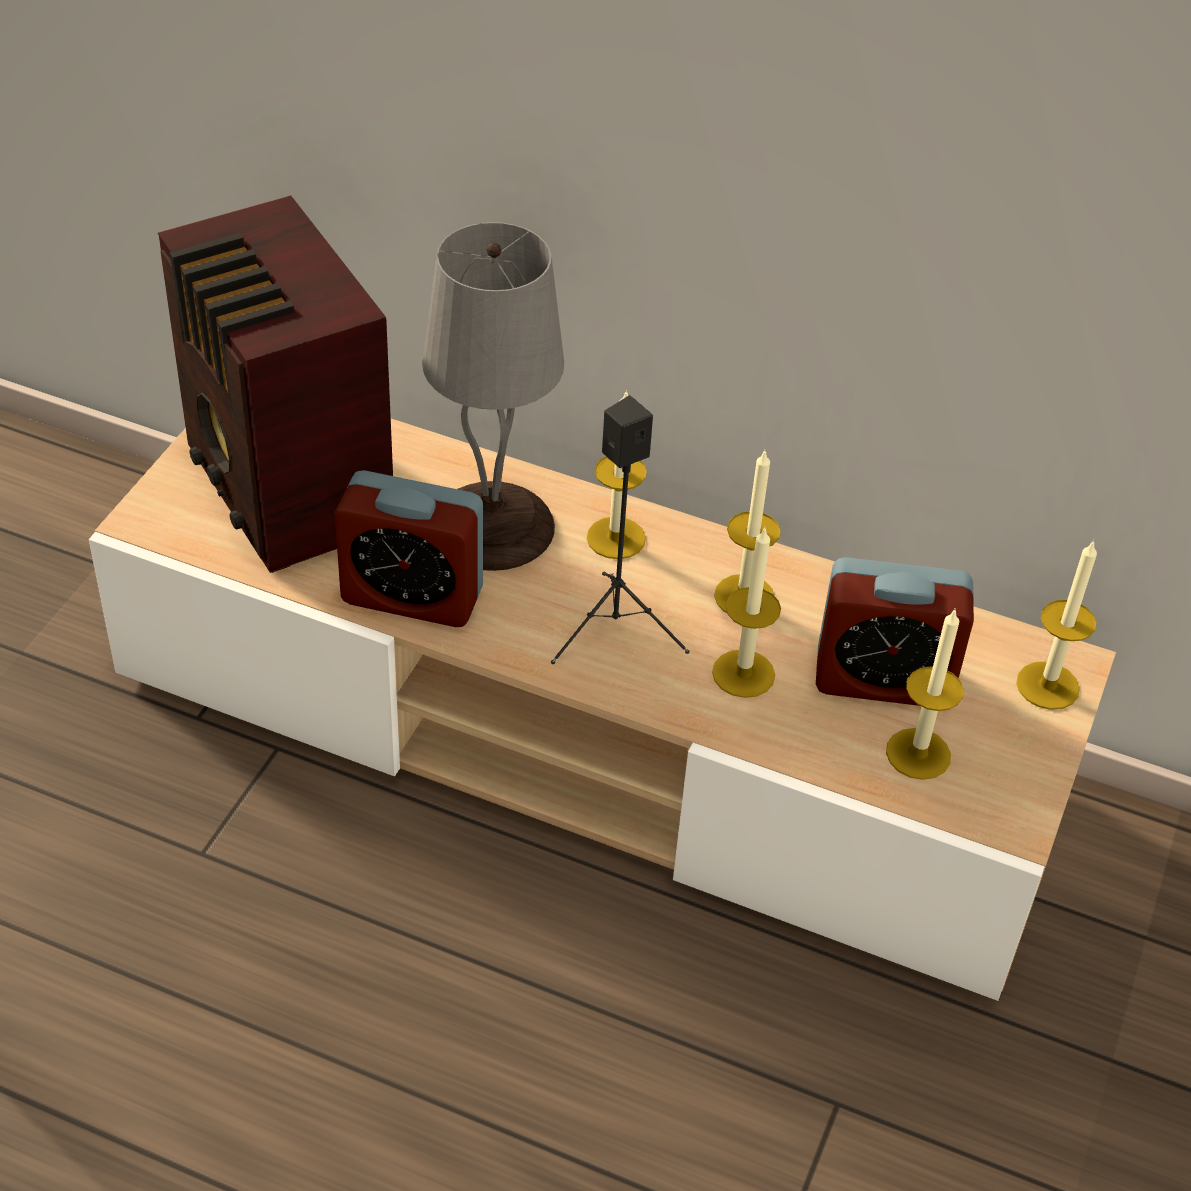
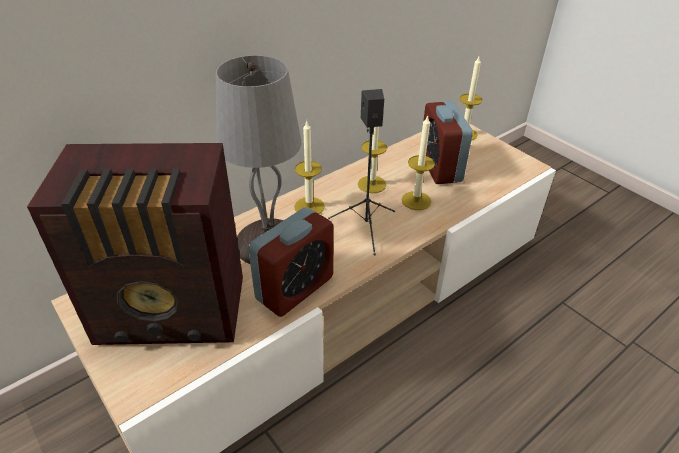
camera: 60 degrees left, 5 degrees down
alarm clock [816,557,974,706] -> alarm clock turned 135 degrees clockwise [423,101,473,184]
candle [886,608,964,780] -> none

